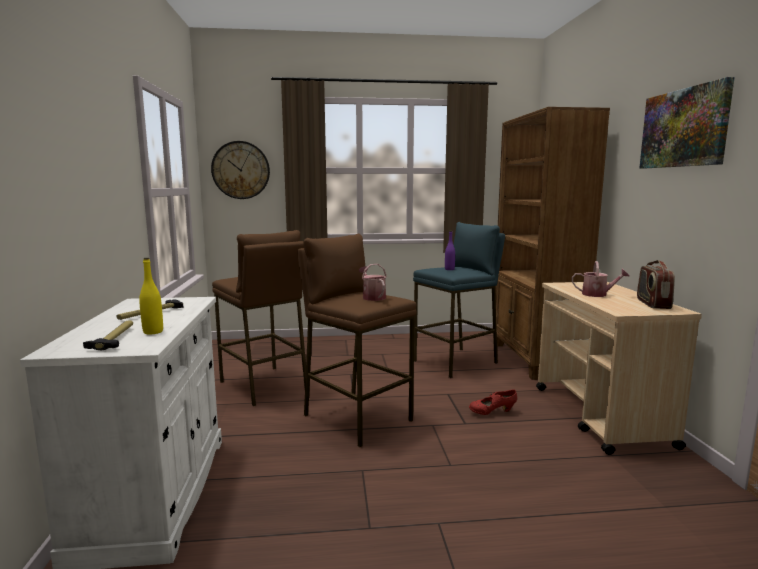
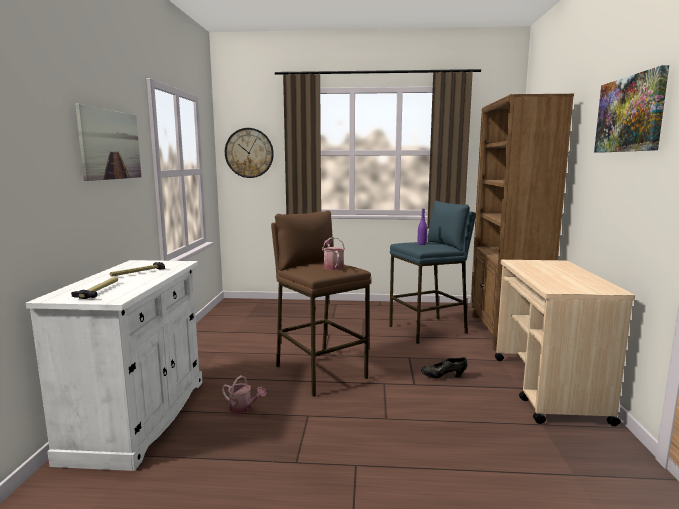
camera: 10 degrees right, 0 degrees up
yellow bottle [139,258,163,334] -> none
brown stool [212,230,306,406] -> none
red shoe [469,389,517,415] -> black shoe [421,357,467,378]
watering can [572,261,630,297] -> watering can moved to [222,375,266,414]
radio [637,260,675,309] -> none
none -> picture [75,104,141,181]

